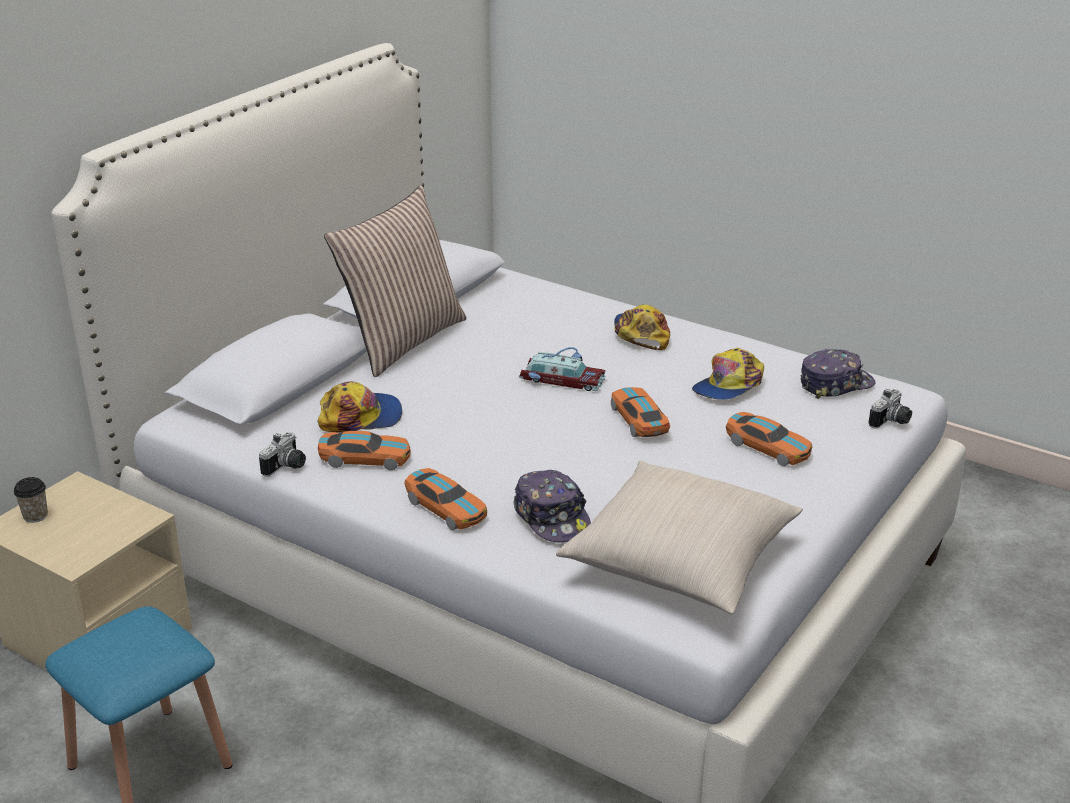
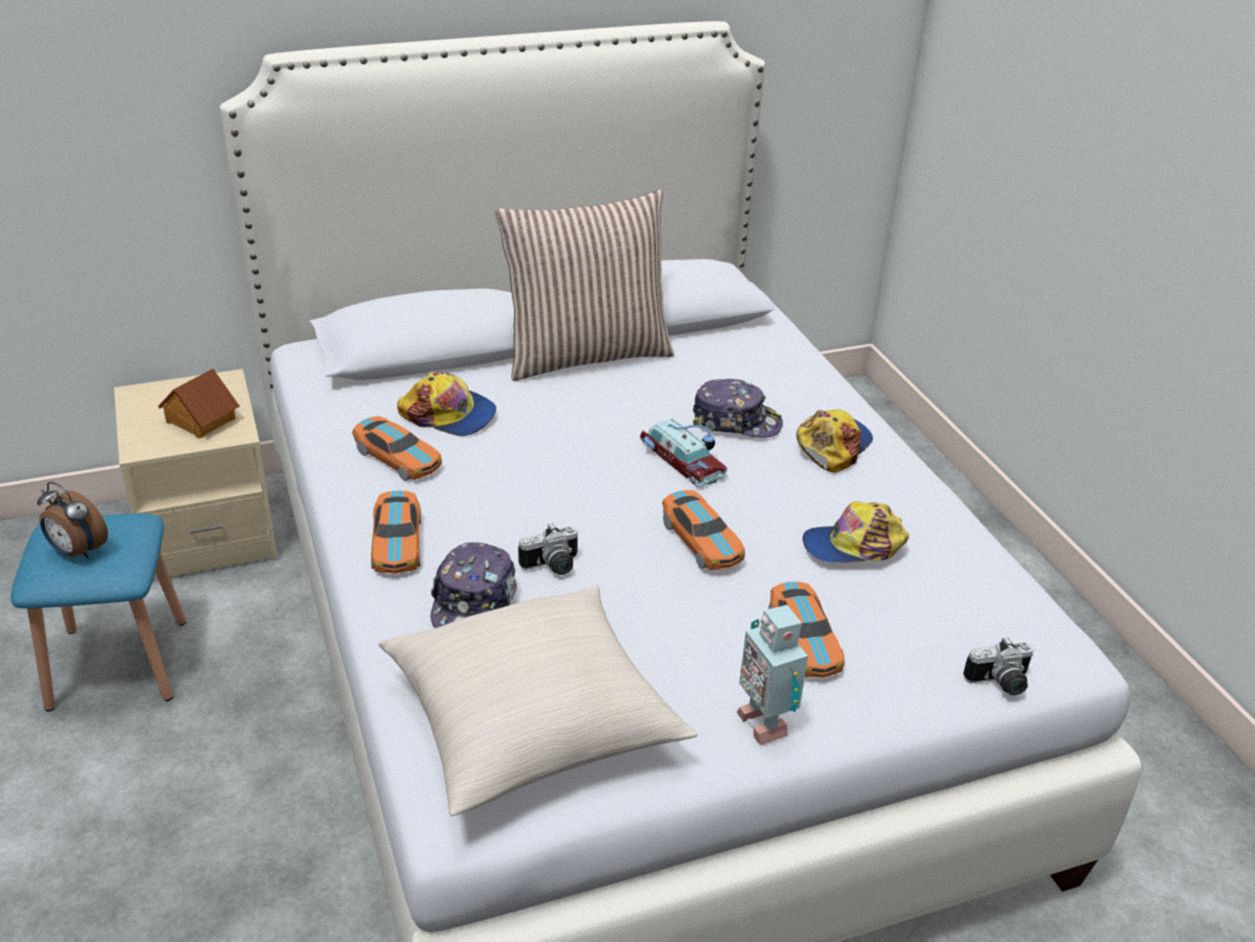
camera: 35 degrees right, 5 degrees up
cup [14,477,48,523] -> none
camera [259,432,306,477] -> camera moved to [518,523,578,575]
toy car [611,387,670,437] -> toy car turned 135 degrees clockwise [662,490,745,570]
cap [801,349,875,399] -> cap moved to [693,379,783,438]
none -> alarm clock [37,482,108,559]
none -> toy house [158,368,239,439]
none -> toy robot [737,605,808,745]

